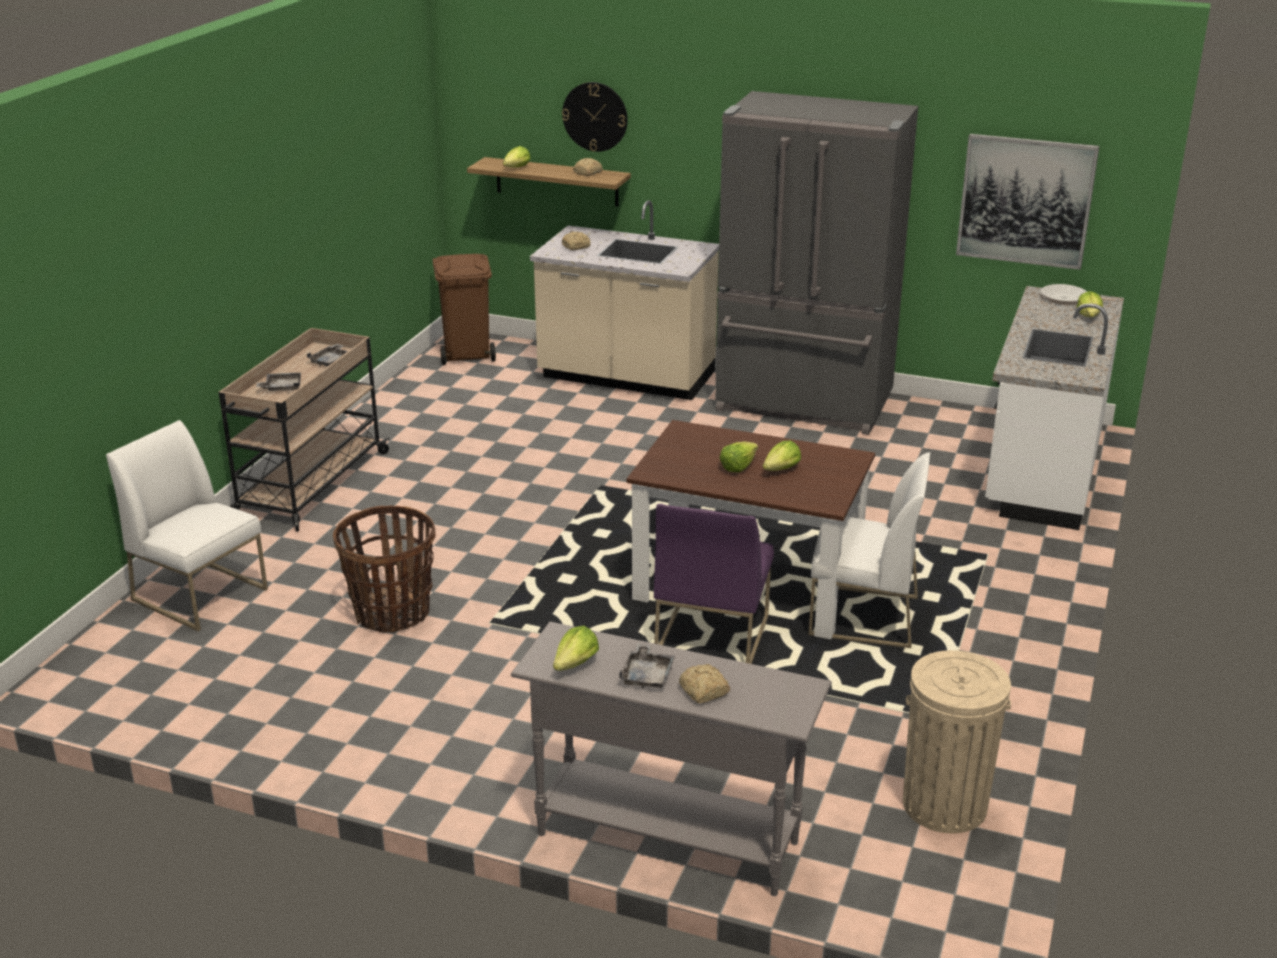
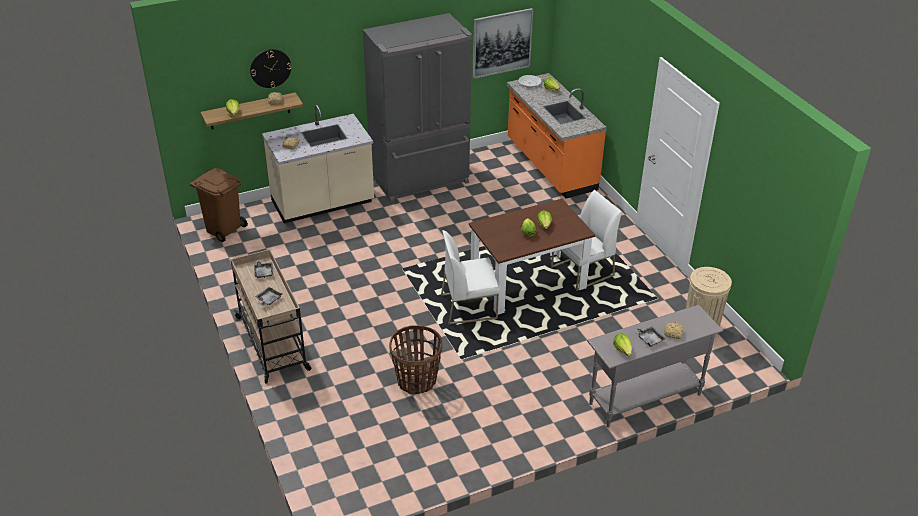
camera: 45 degrees left, 10 degrees up
white chair [106,420,268,631] -> white chair moved to [441,230,500,324]
purple chair [654,504,774,664] -> none
white counter [985,286,1124,530] -> orange counter [507,73,607,199]

